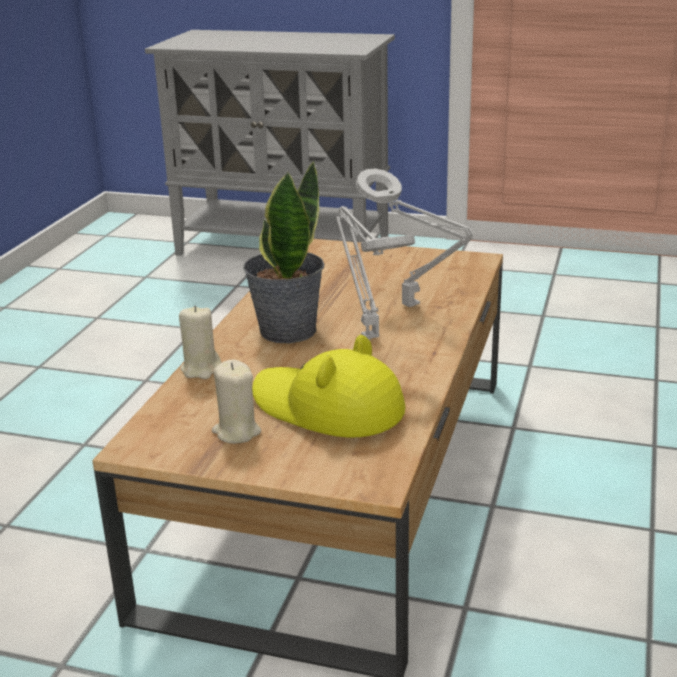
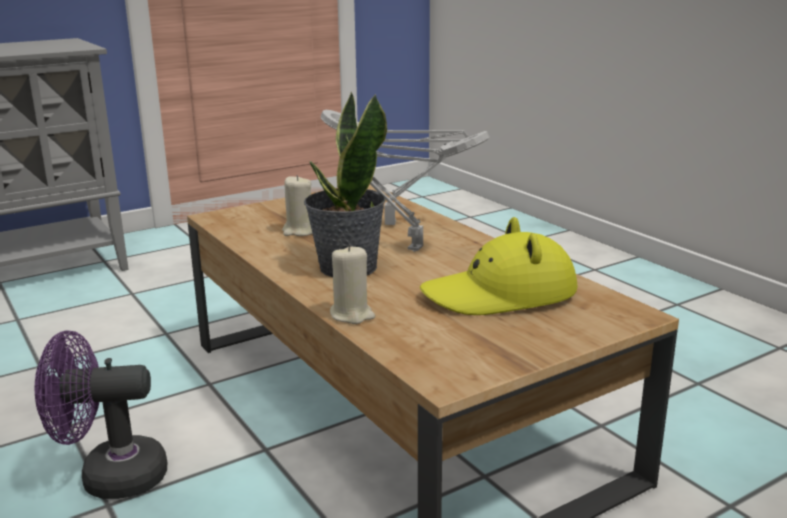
camera: 50 degrees left, 5 degrees down
beige candle [212,359,261,444] -> beige candle moved to [282,175,313,236]
none -> purple fan [35,331,167,499]

